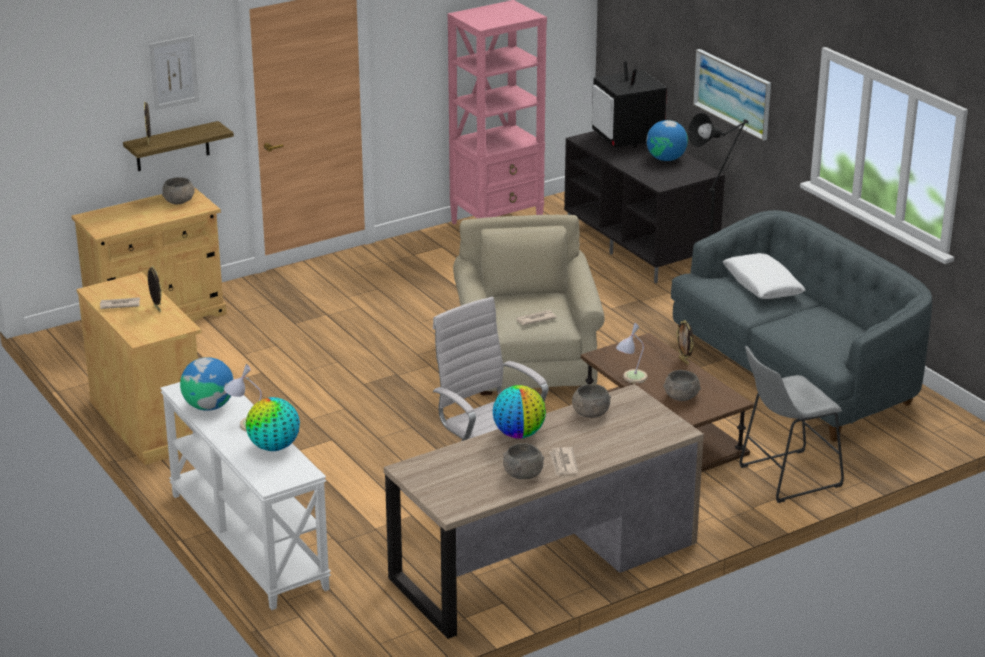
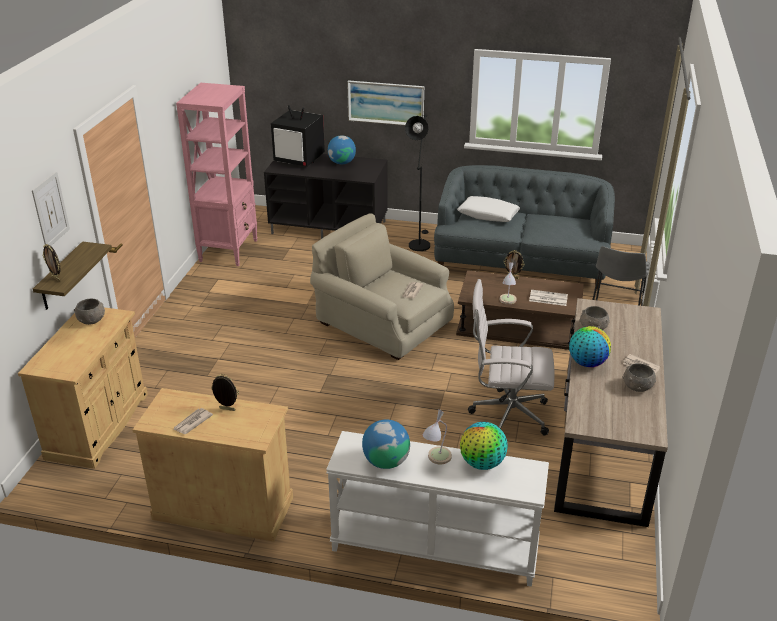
camera: 45 degrees left, 5 degrees up
grey bowl [663,370,701,401] -> newspaper [529,290,568,306]

